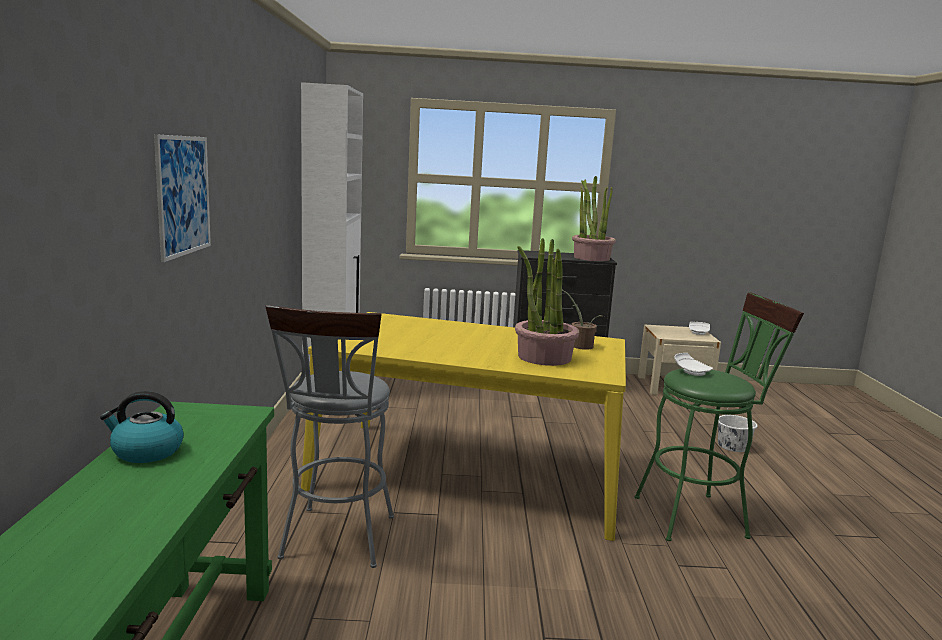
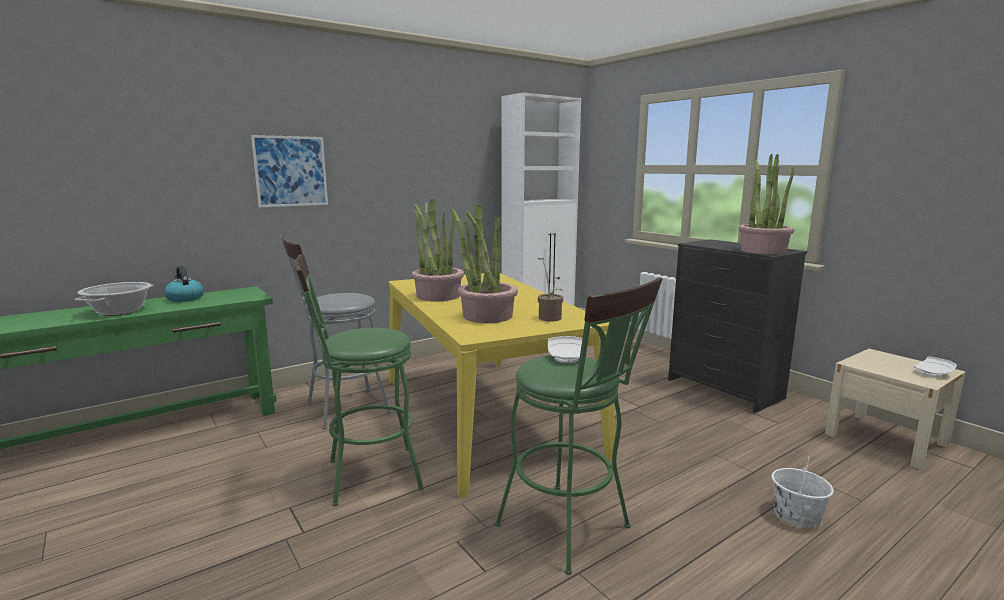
camera: 55 degrees right, 0 degrees up
none -> cooking pot [75,282,154,316]
none -> green stool [294,254,424,506]
none -> potted plant [412,198,464,301]

